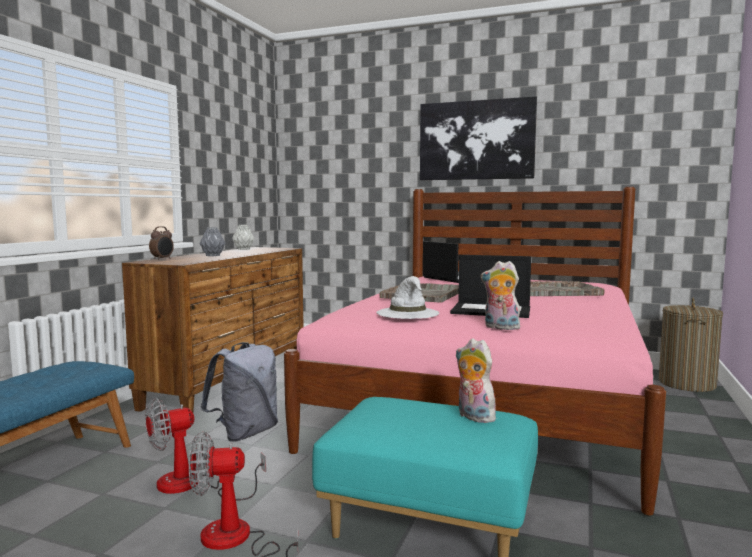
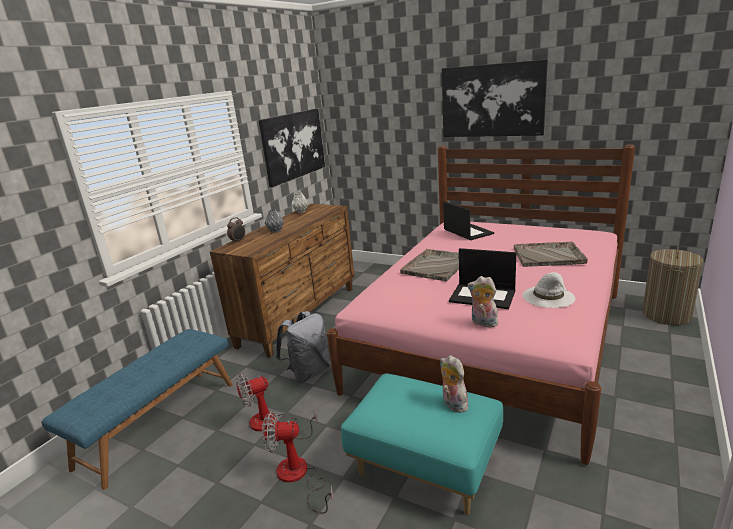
camera: 10 degrees right, 15 degrees up
white hat [376,276,439,319] -> white hat moved to [522,272,575,308]
none -> picture [259,109,325,187]

